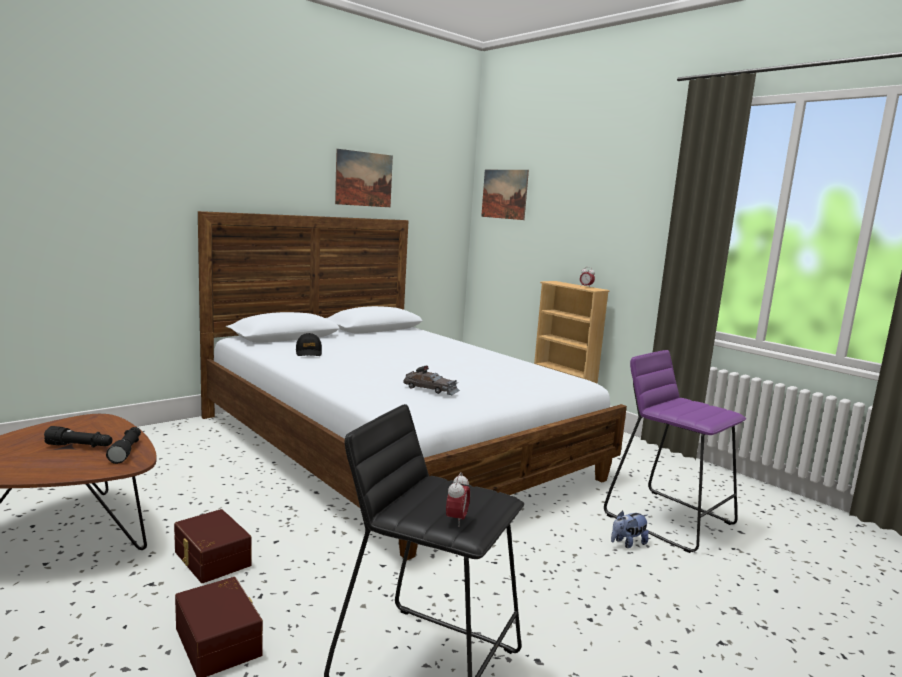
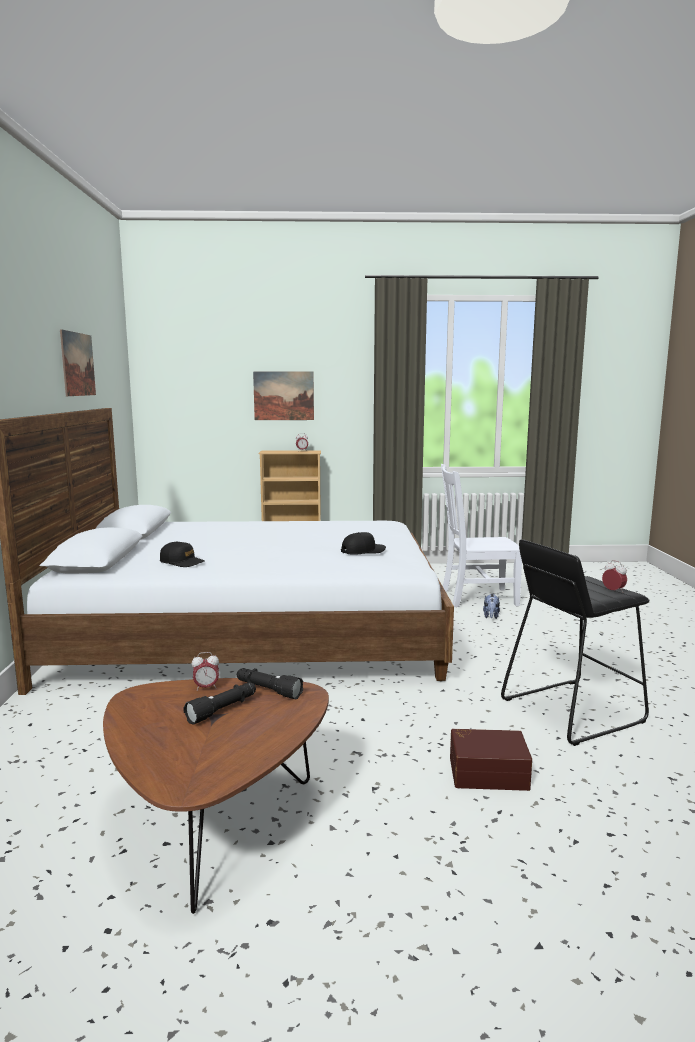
camera: 50 degrees left, 0 degrees up
brown storage box [174,509,251,583] -> none
grey toy car [404,366,460,395] -> black cap [341,532,386,555]
picture [481,170,529,220] -> picture moved to [253,371,314,420]
purple stool [604,350,746,553] -> white chair [441,464,522,607]
none -> alarm clock [192,652,219,691]

